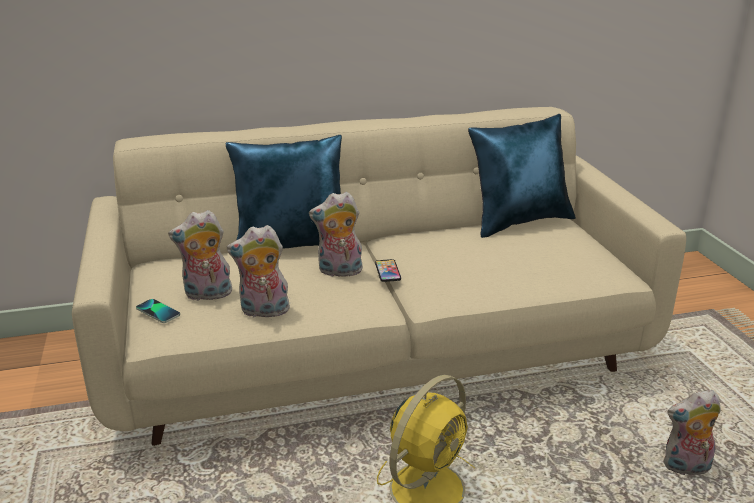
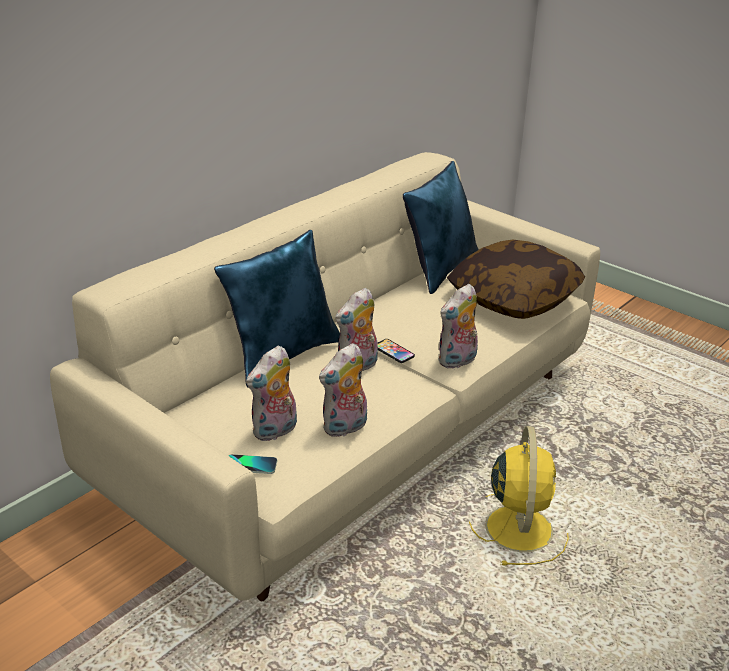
camera: 35 degrees left, 5 degrees up
plush toy [664,390,721,475] -> plush toy moved to [438,284,478,369]
none -> pillow [447,239,585,319]

